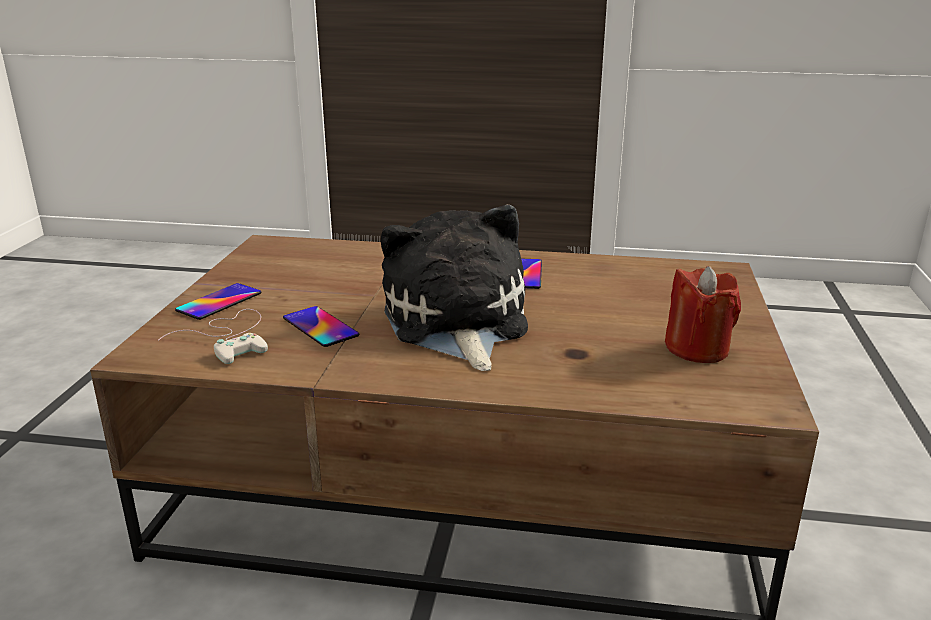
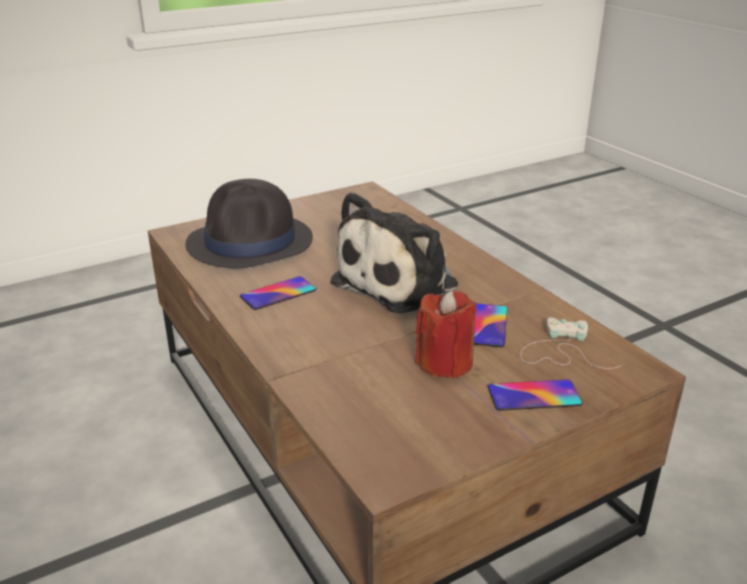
camera: 130 degrees left, 5 degrees up
red candle [665,266,741,363] -> red candle moved to [415,290,476,378]
none -> black hat [185,179,313,268]

